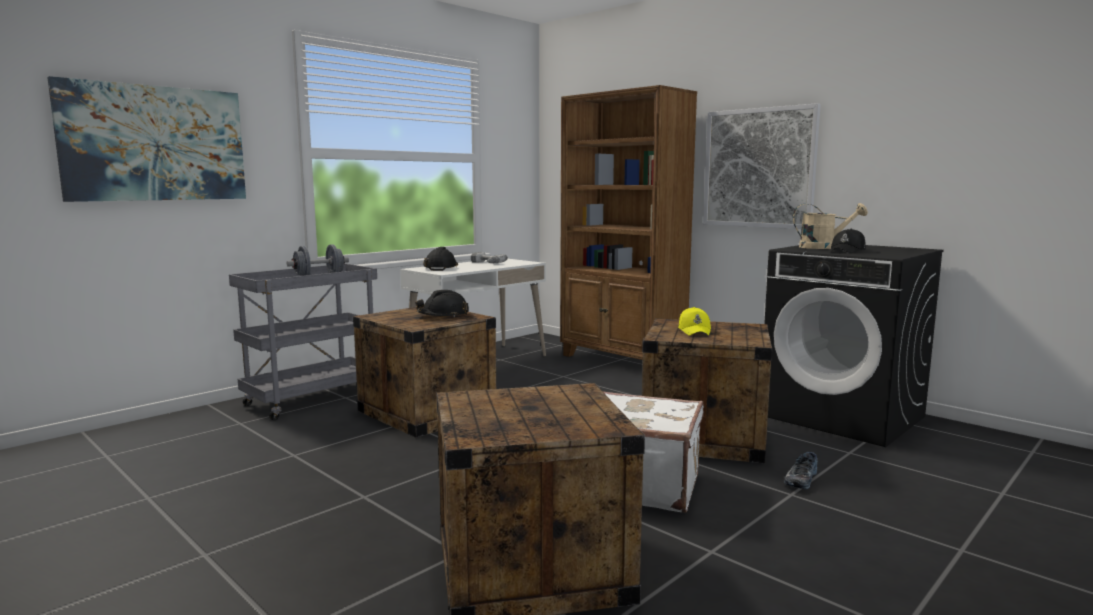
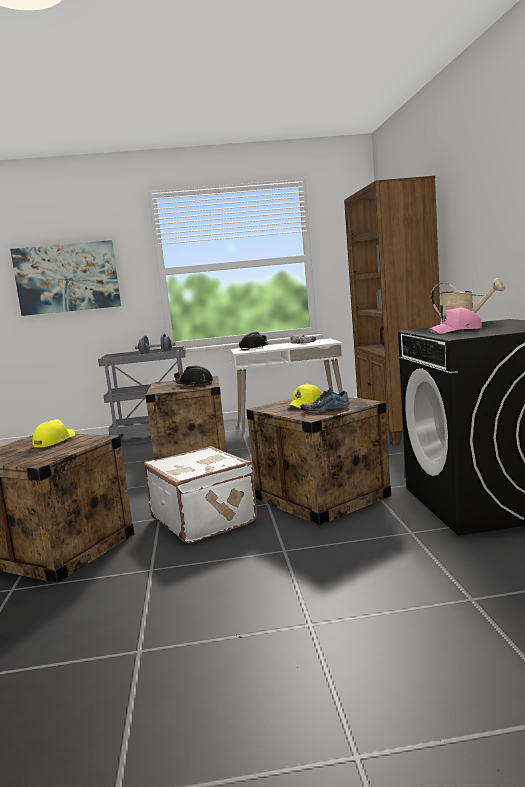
camera: 40 degrees right, 0 degrees up
picture [703,103,821,229] -> none
shoe [784,452,817,489] -> shoe moved to [301,388,349,413]
black cap [831,229,866,253] -> pink cap [429,307,482,334]
none -> yellow cap [32,419,75,447]

